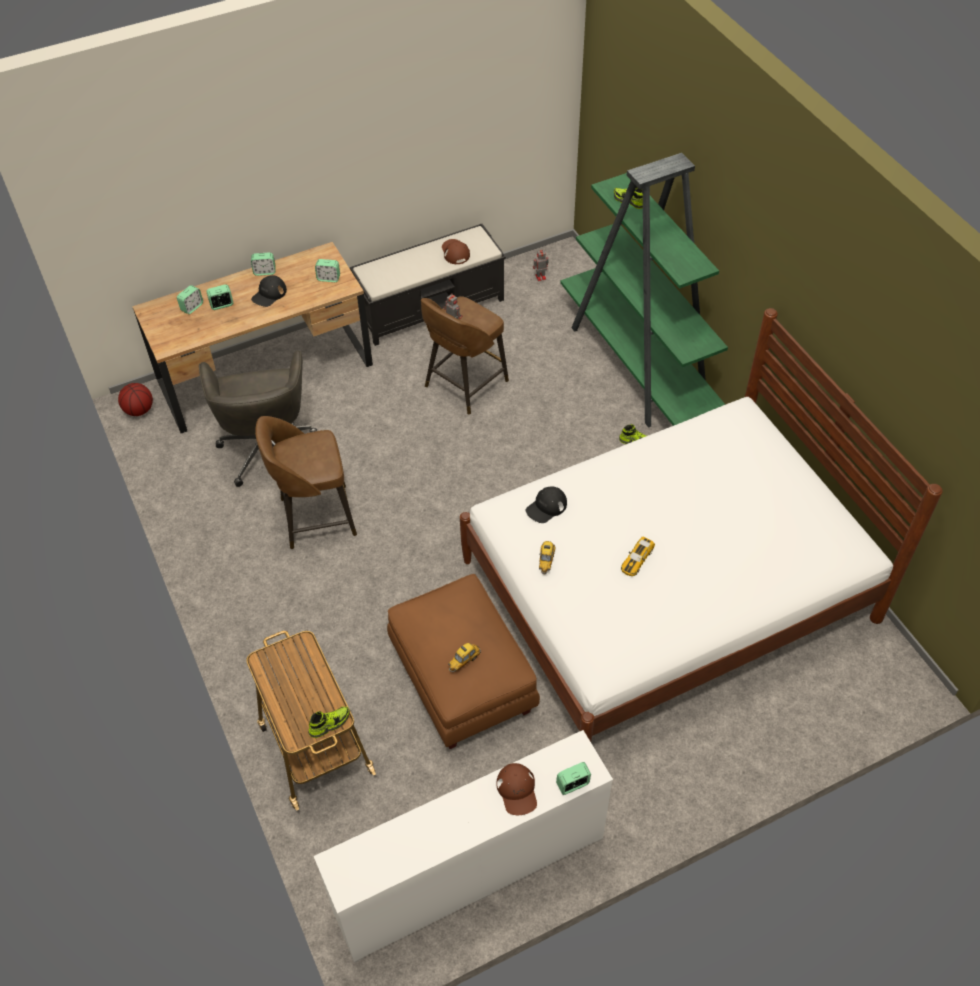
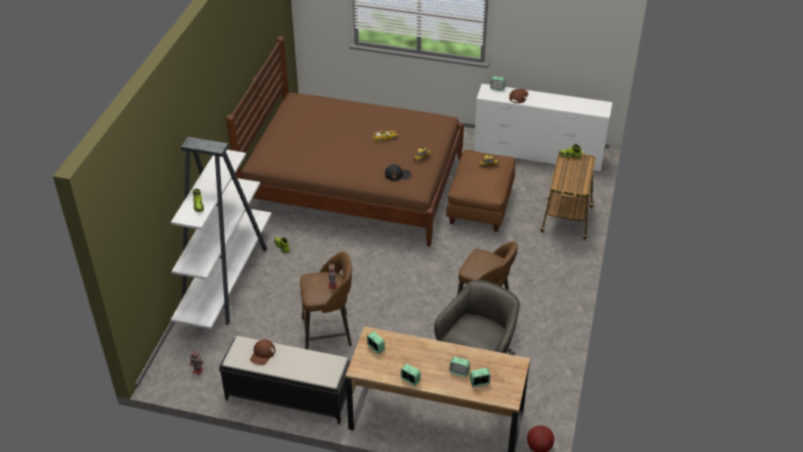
camera: 140 degrees left, 10 degrees down
black cap [251,275,287,307] -> none
white bed [460,308,943,742] -> brown bed [226,36,464,247]
green bookcase [560,153,728,428] -> white bookcase [171,137,272,329]

